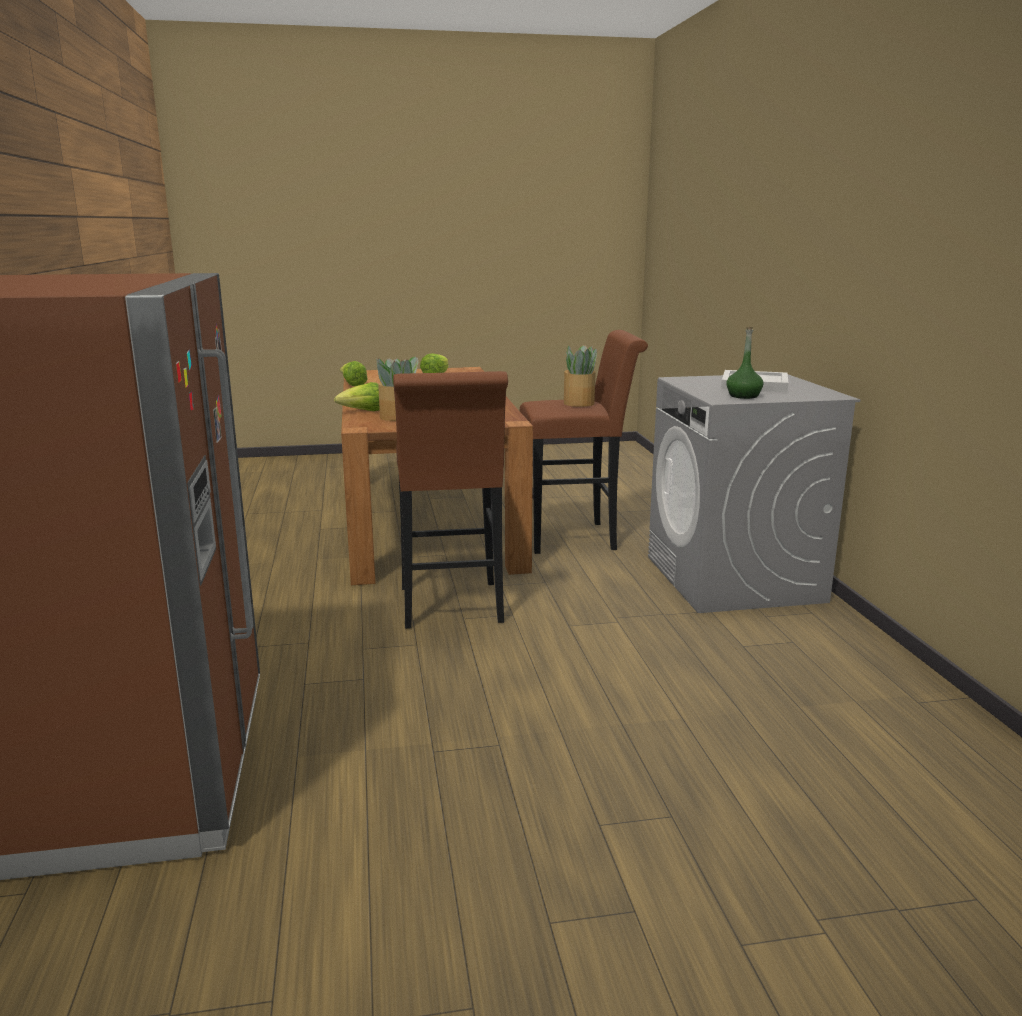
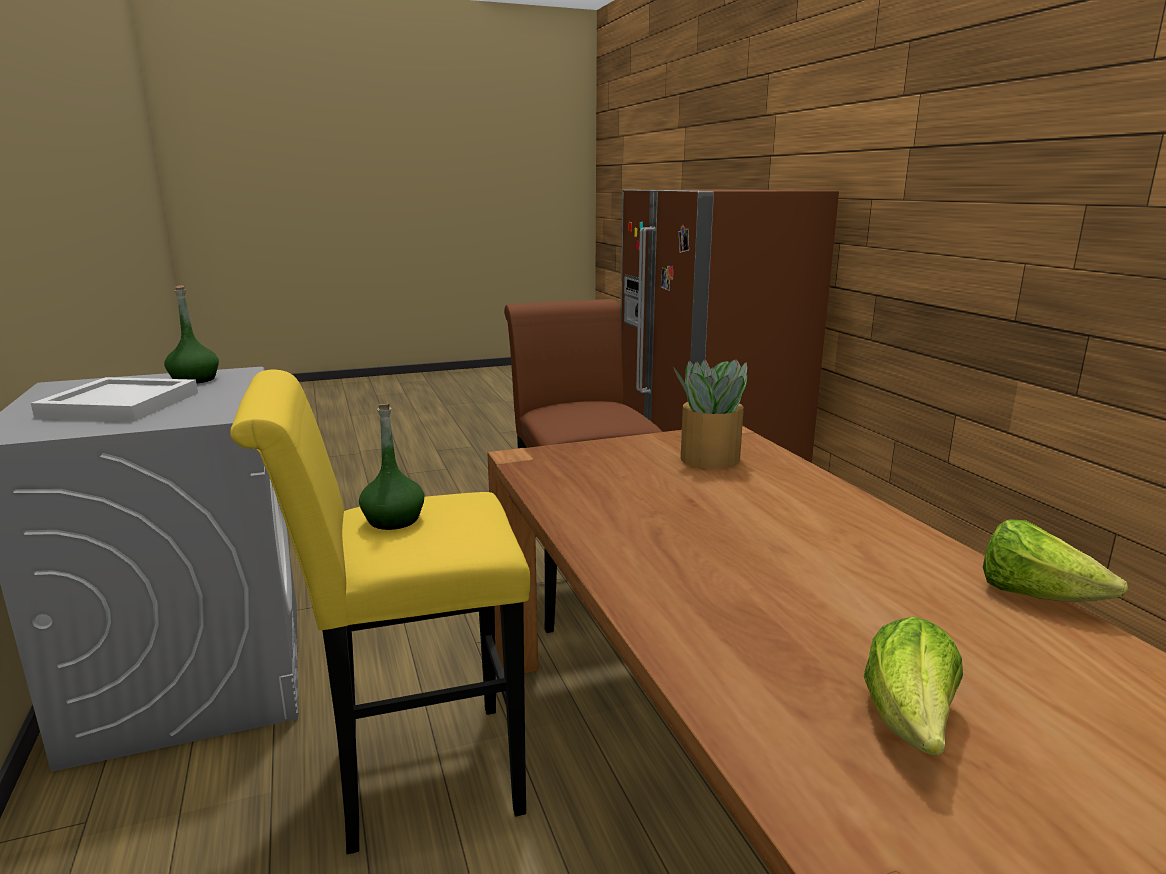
camera: 170 degrees right, 0 degrees up
lettuce [334,382,380,411] -> none
brown stool [520,330,648,554] -> yellow stool [230,370,530,854]
potted plant [564,345,597,407] -> green bottle [359,404,425,530]

